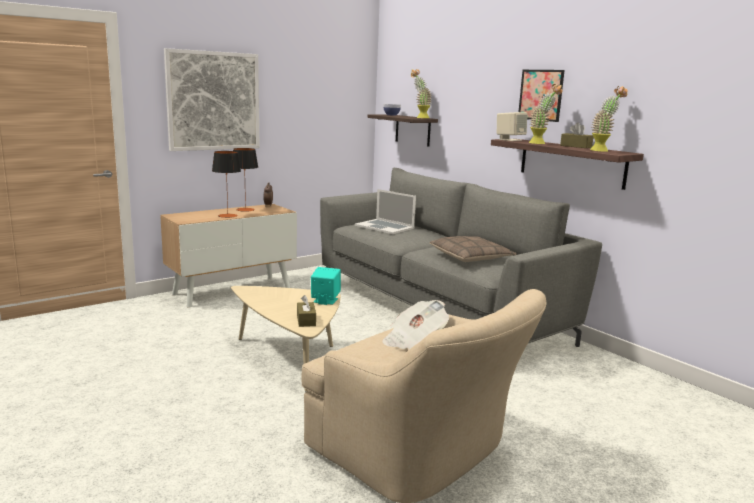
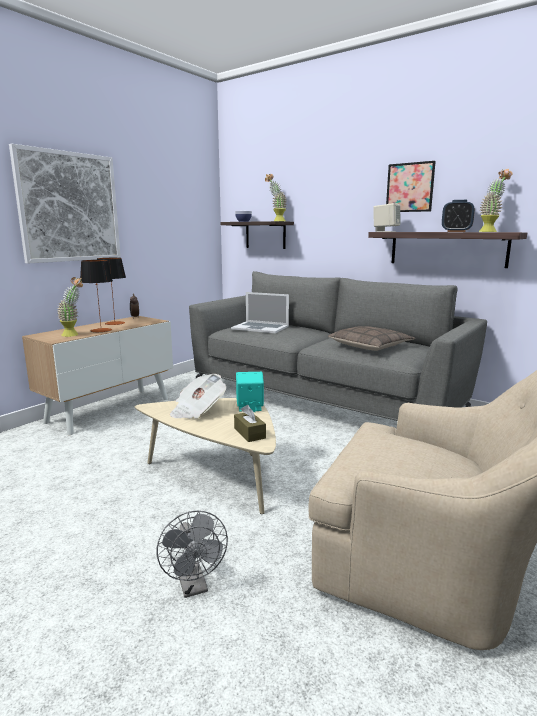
camera: 15 degrees left, 0 degrees up
newspaper [382,300,449,350] -> newspaper moved to [170,374,226,419]
potted plant [529,84,563,144] -> potted plant moved to [57,277,83,337]
brown tissue box [560,123,593,148] -> alarm clock [442,200,475,232]
none -> grey fan [157,511,228,598]

